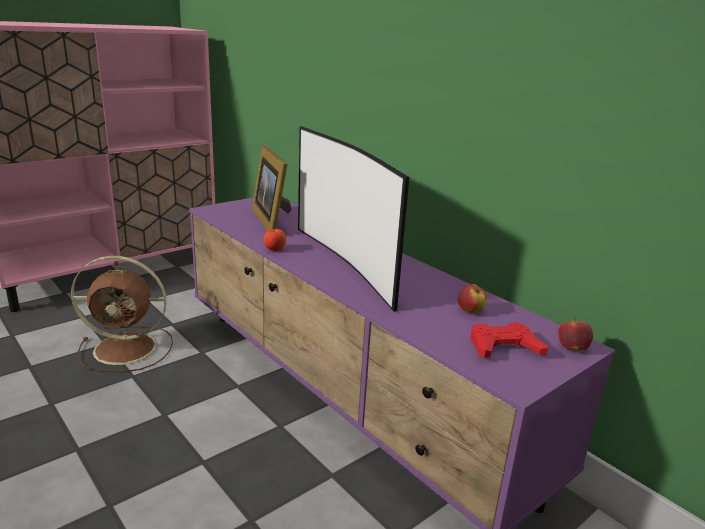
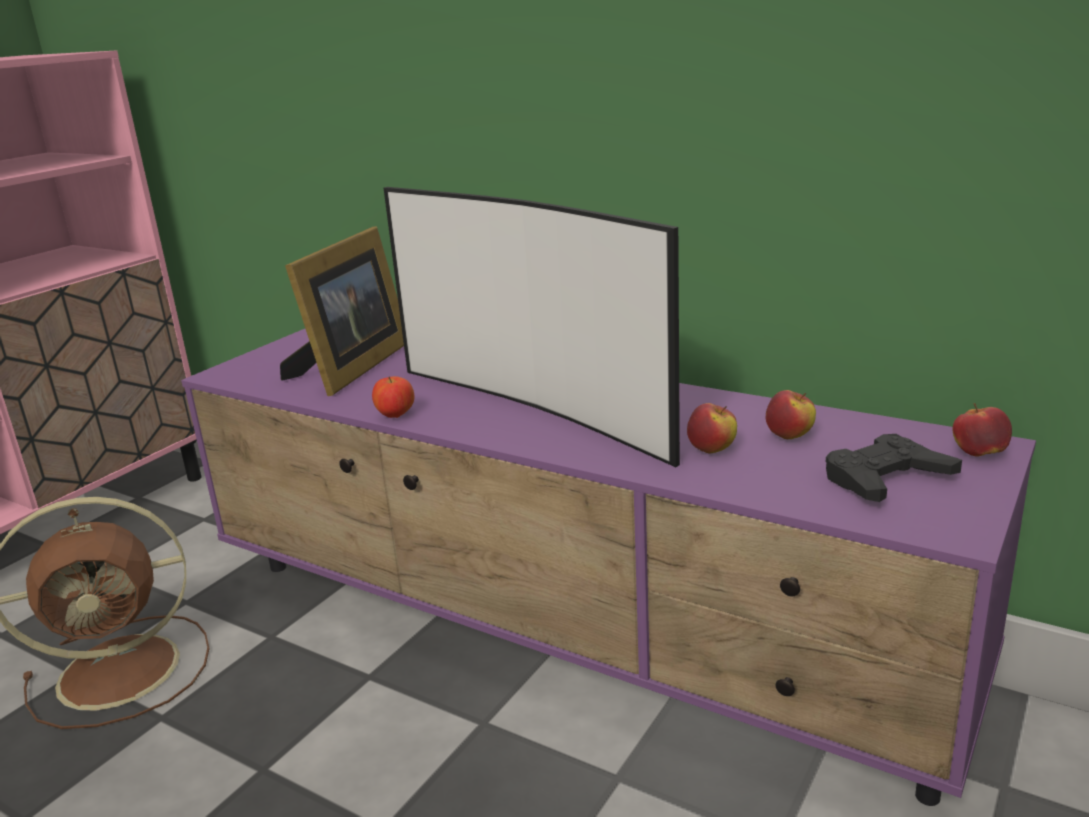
camera: 15 degrees left, 0 degrees up
picture frame [252,144,292,231] -> picture frame turned 120 degrees counterclockwise [280,226,404,396]
red game controller [470,322,548,358] -> black game controller [826,434,962,502]
none -> apple [687,403,737,453]

